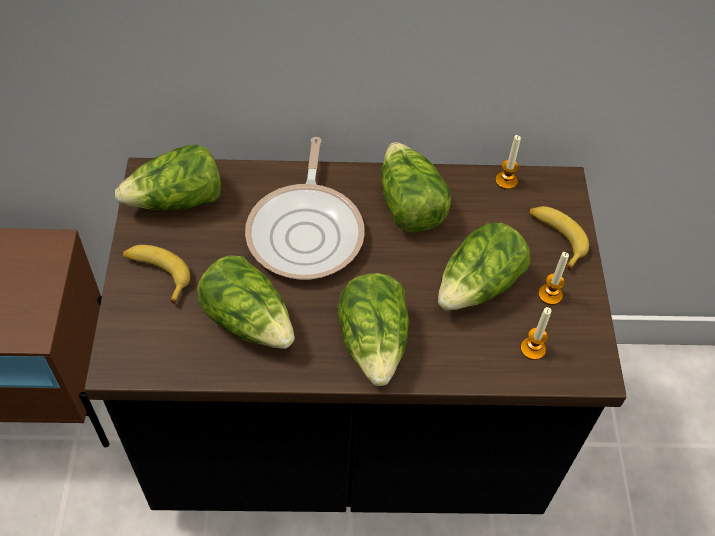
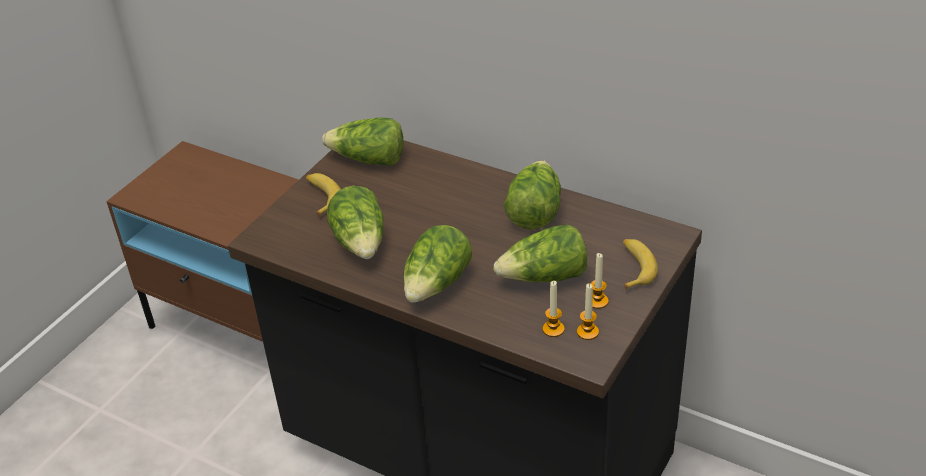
camera: 35 degrees right, 15 degrees down
frying pan [245,137,365,280] -> none
candle [495,135,521,189] -> candle moved to [577,283,599,340]

